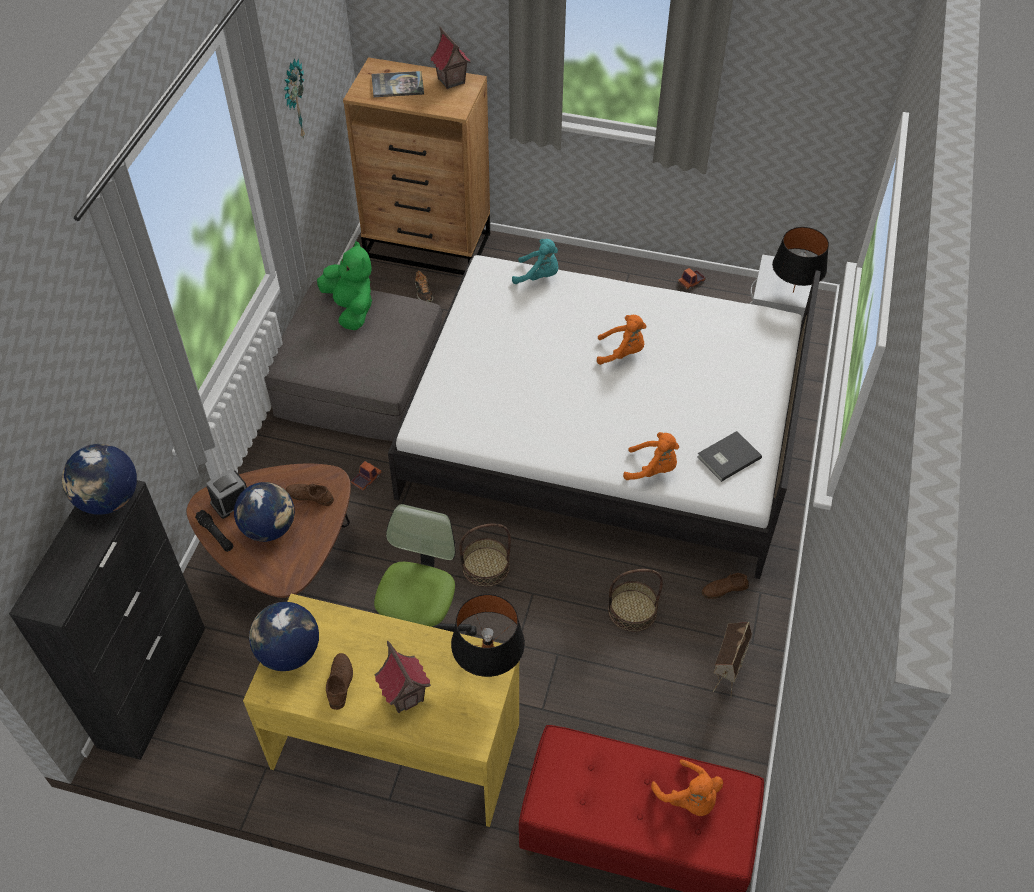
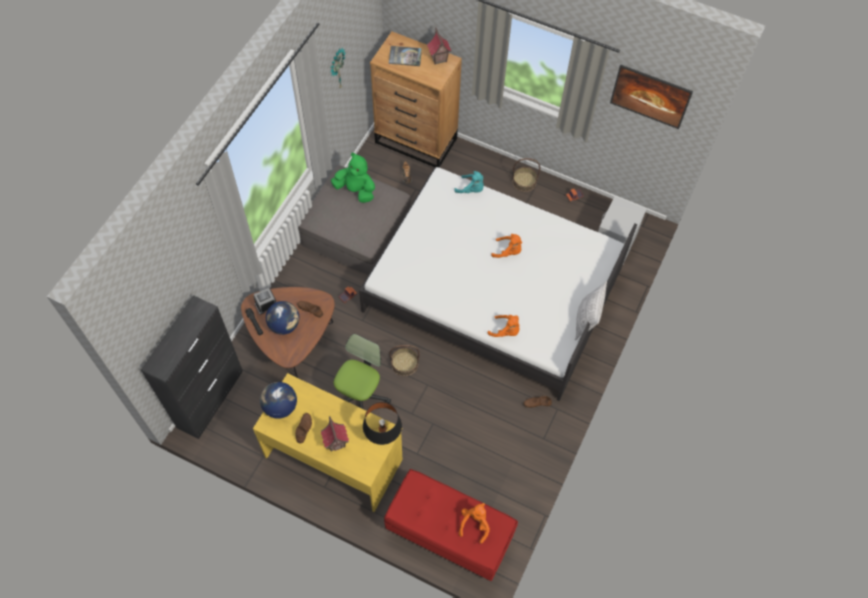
camera: 10 degrees right, 10 degrees up
globe [62,444,137,515] -> none
green plush toy [317,241,372,330] -> green plush toy turned 45 degrees counterclockwise [331,153,375,203]
basket [608,569,663,632] -> basket moved to [512,158,540,192]
orange plush toy [651,759,723,816] -> orange plush toy turned 135 degrees counterclockwise [459,503,490,544]
grey book [697,431,762,482] -> none
toy house [713,621,752,696] -> none
black table lamp [772,227,829,293] -> none
none -> pillow [575,281,607,340]
none -> picture [610,65,693,129]

